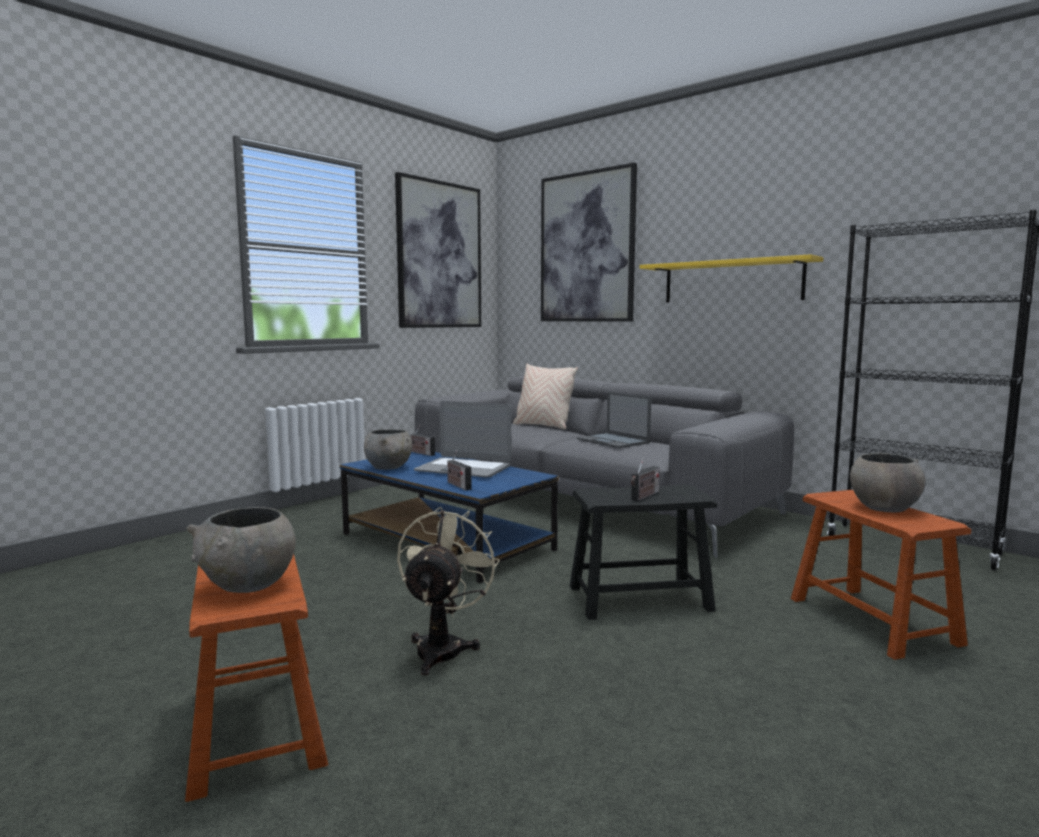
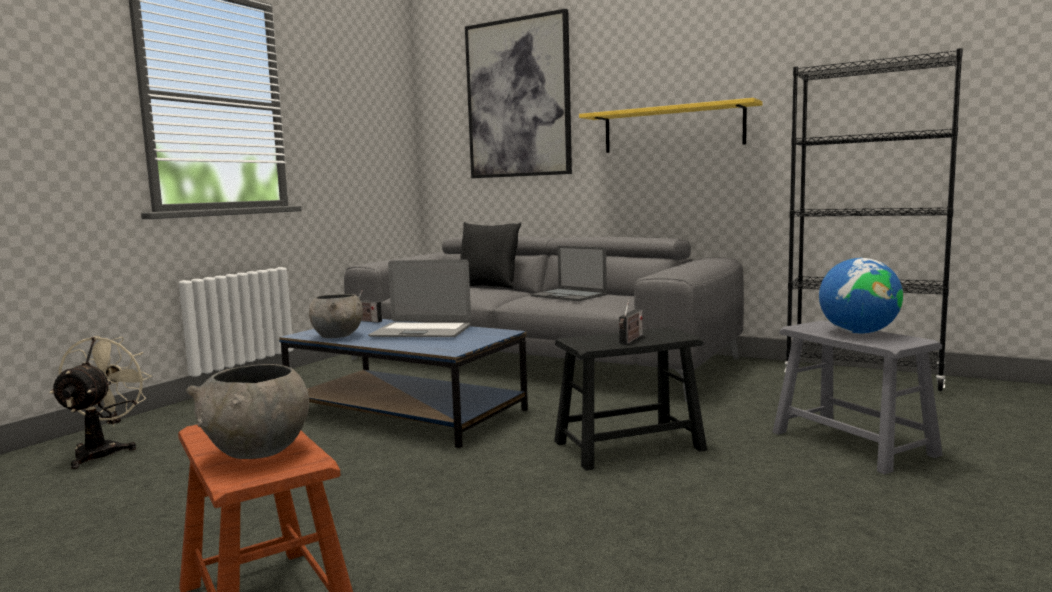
camera: 10 degrees left, 0 degrees up
picture [395,172,481,328] -> none
beige fan [397,507,500,676] -> beige fan moved to [49,336,152,469]
radio [447,450,472,490] -> none
beige pillow [513,364,578,429] -> black pillow [460,222,521,289]
brown stool [791,490,971,660] -> grey stool [773,321,943,474]
grey bowl [850,452,926,512] -> globe [819,258,903,334]

